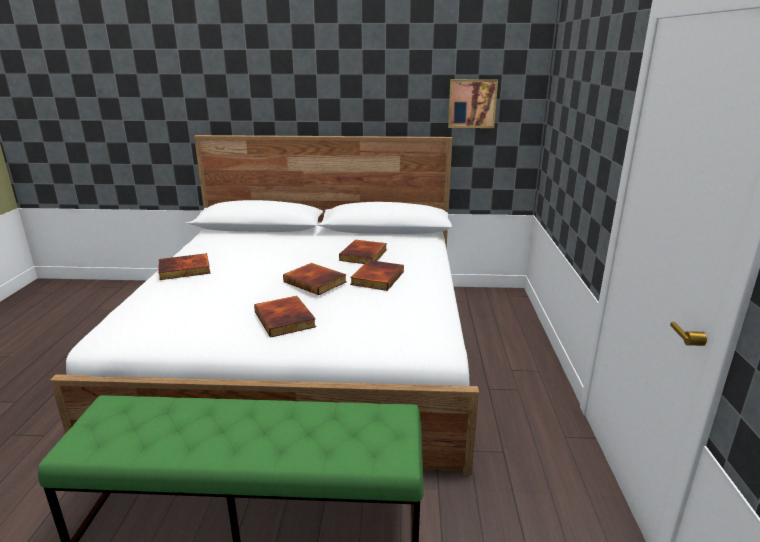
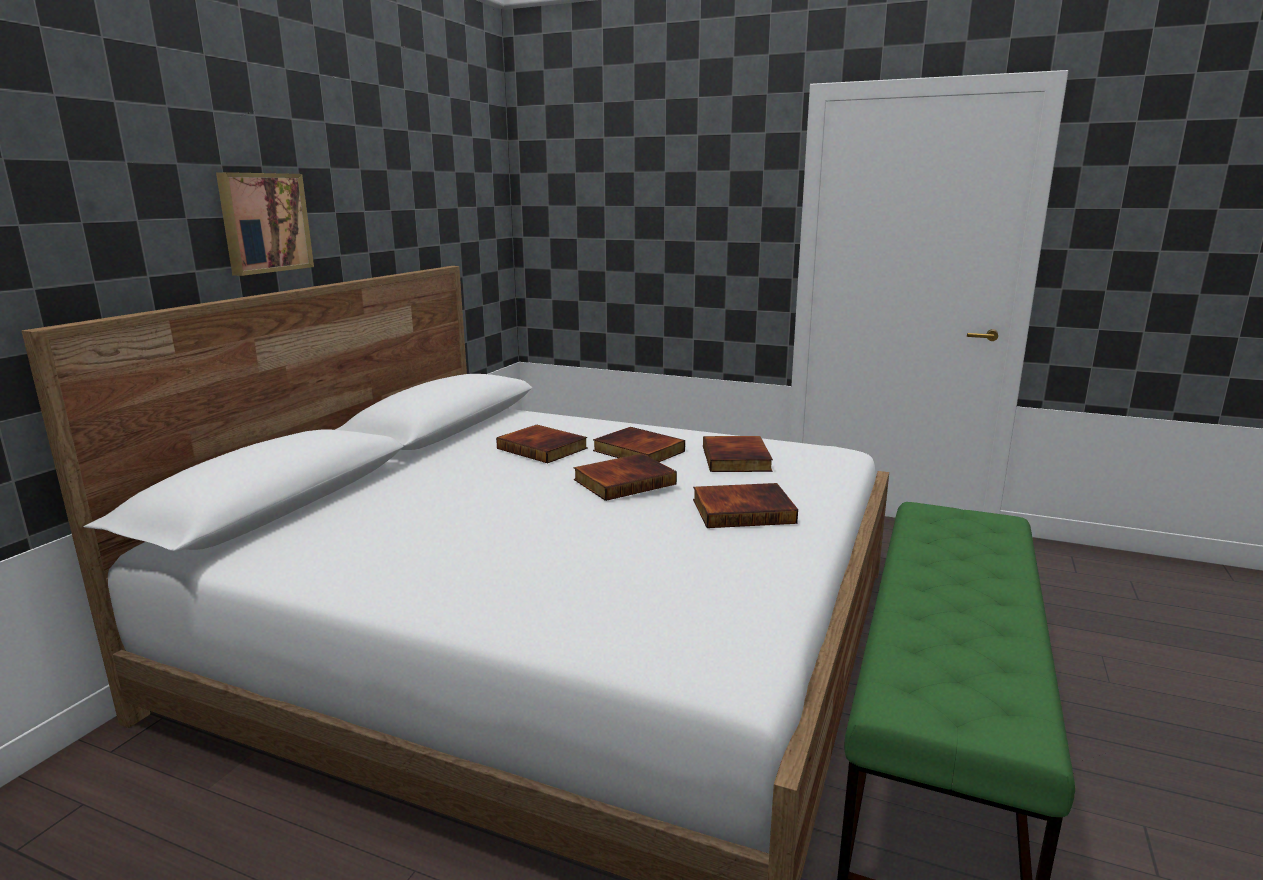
camera: 70 degrees left, 5 degrees down
book [158,253,210,280] -> book moved to [703,436,773,472]
picture [448,79,498,128] -> picture moved to [216,172,314,276]

